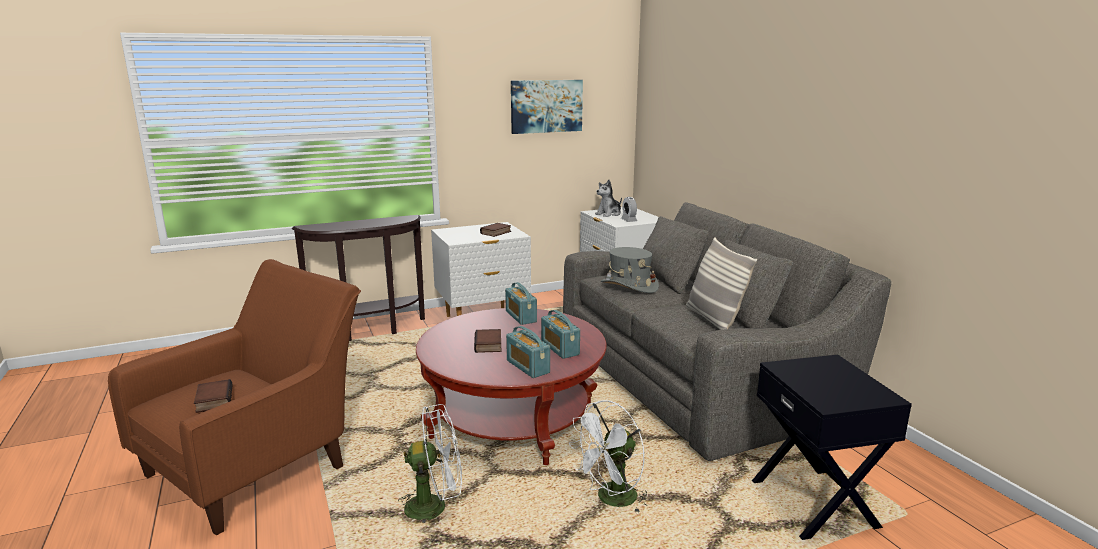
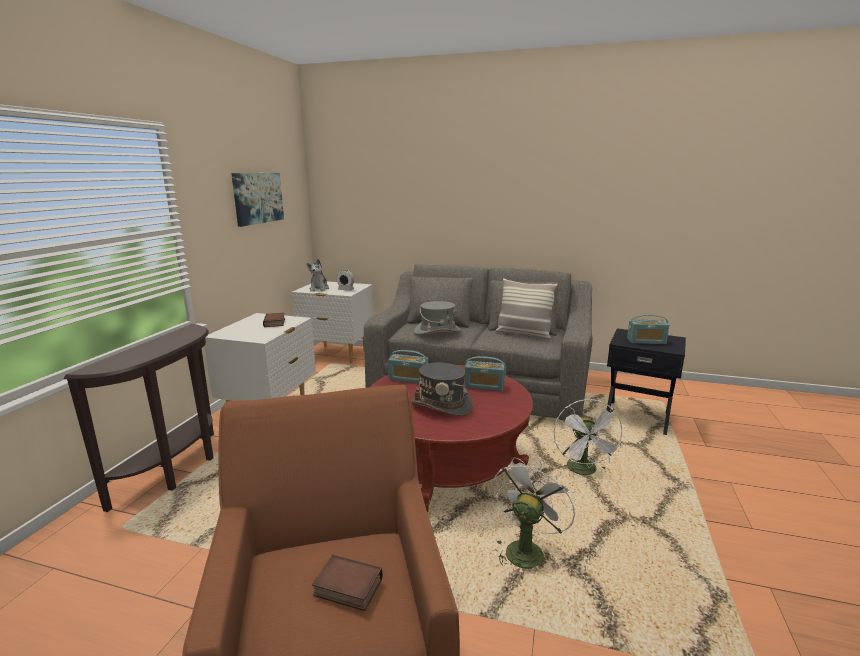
camera: 50 degrees left, 0 degrees up
book [474,329,501,353] -> grey hat [411,363,473,416]
radio [506,326,550,378] -> radio moved to [627,314,669,344]

